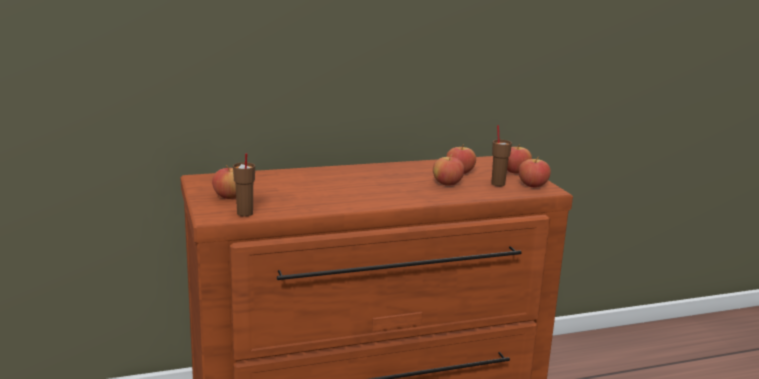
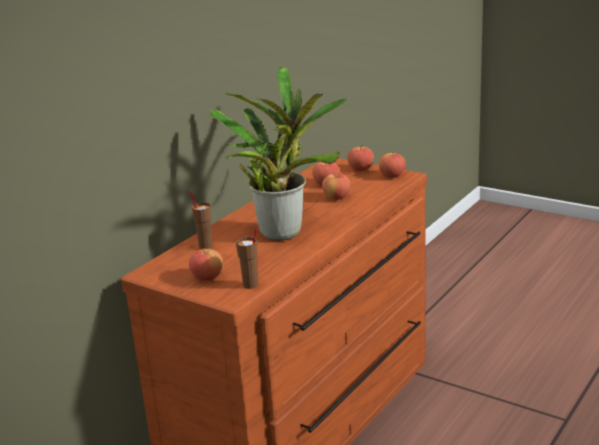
camera: 35 degrees left, 5 degrees up
brown cup [491,125,512,186] -> brown cup moved to [190,191,213,249]
none -> potted plant [209,66,349,241]

